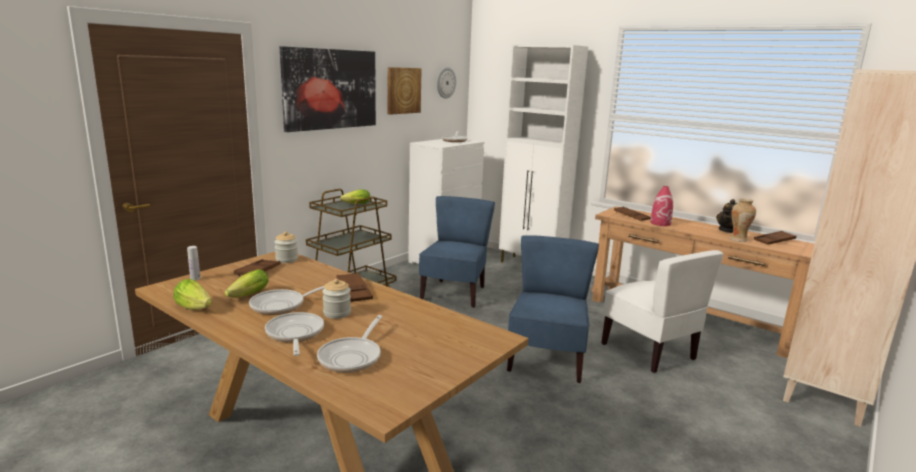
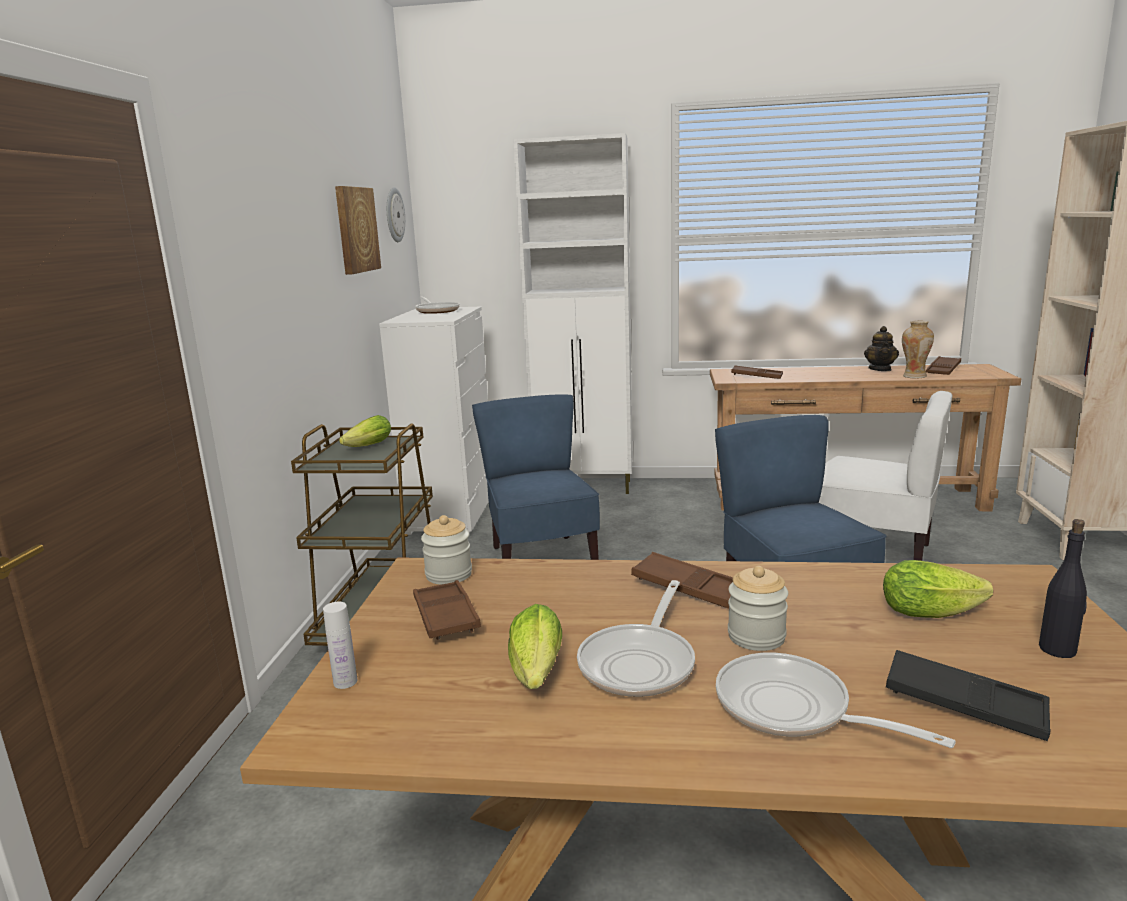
camera: 30 degrees left, 0 degrees up
lettuce [173,279,212,310] -> lettuce moved to [883,560,993,618]
picture [280,46,376,132] -> none
frying pan [317,315,383,373] -> black tray [886,650,1051,741]
red vase [650,186,673,226] -> none
none -> black bottle [1039,519,1087,658]

